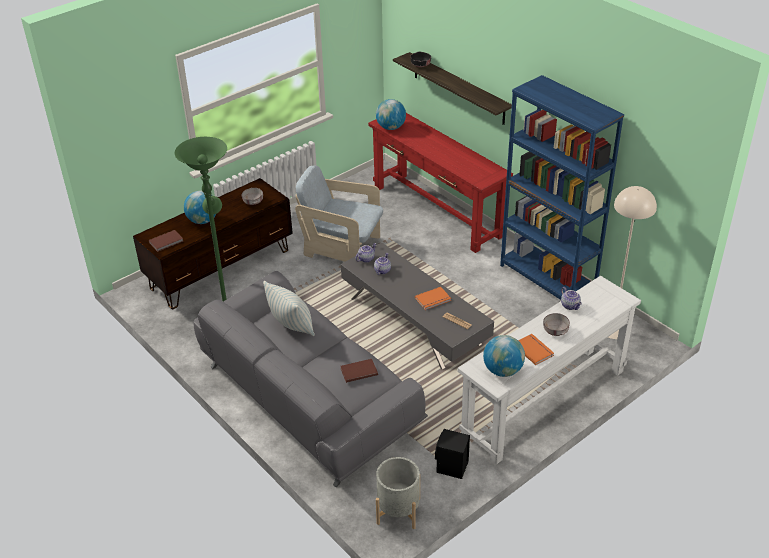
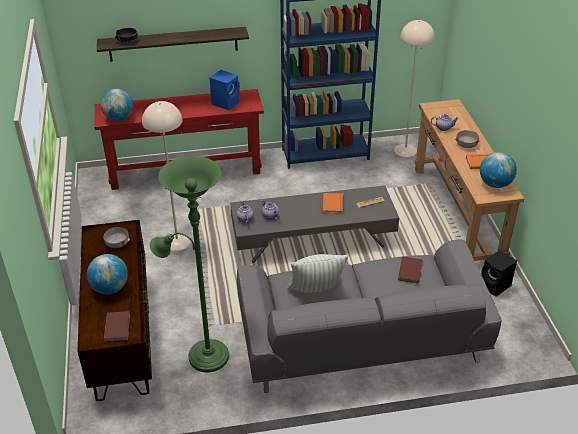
camera: 60 degrees left, 0 degrees up
beige armchair [295,166,383,262] -> beige floor lamp [142,101,191,251]
grey planter [376,457,420,529] -> none
white console table [457,276,641,464] -> brown console table [415,99,524,261]
none -> blue speaker [210,70,240,110]

